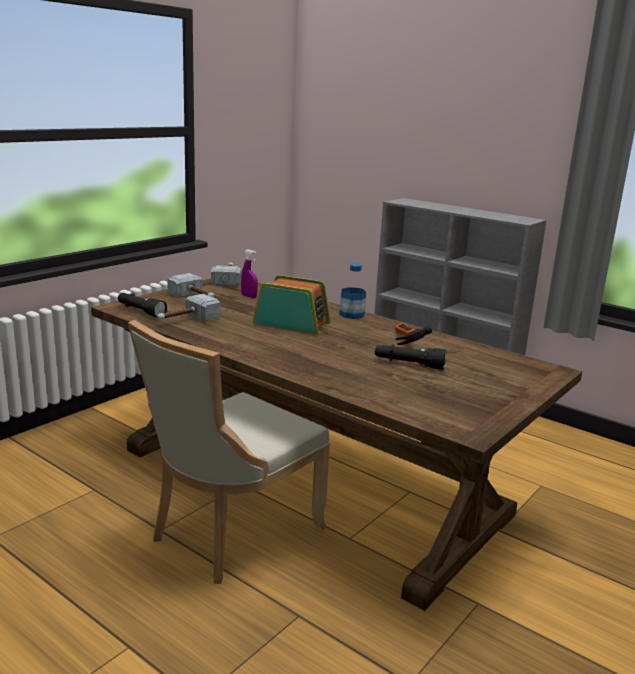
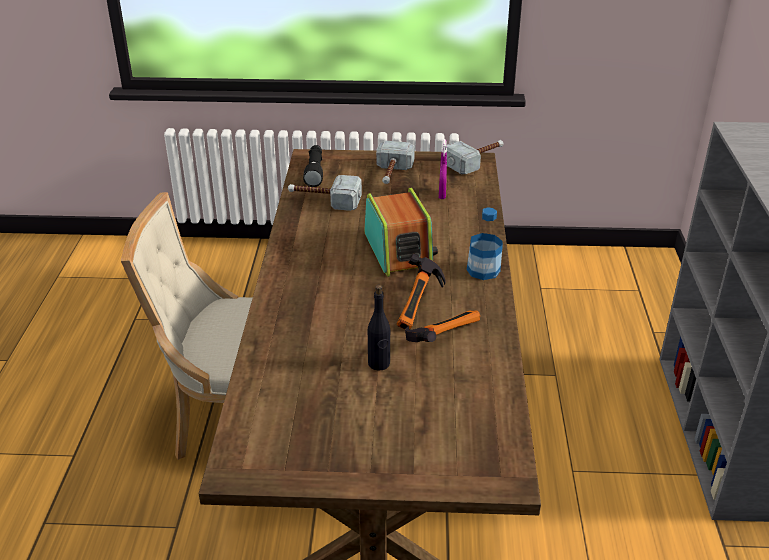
camera: 55 degrees right, 15 degrees up
black flashlight [375,344,446,370] -> black bottle [368,285,390,370]
none -> hammer [397,253,446,329]

